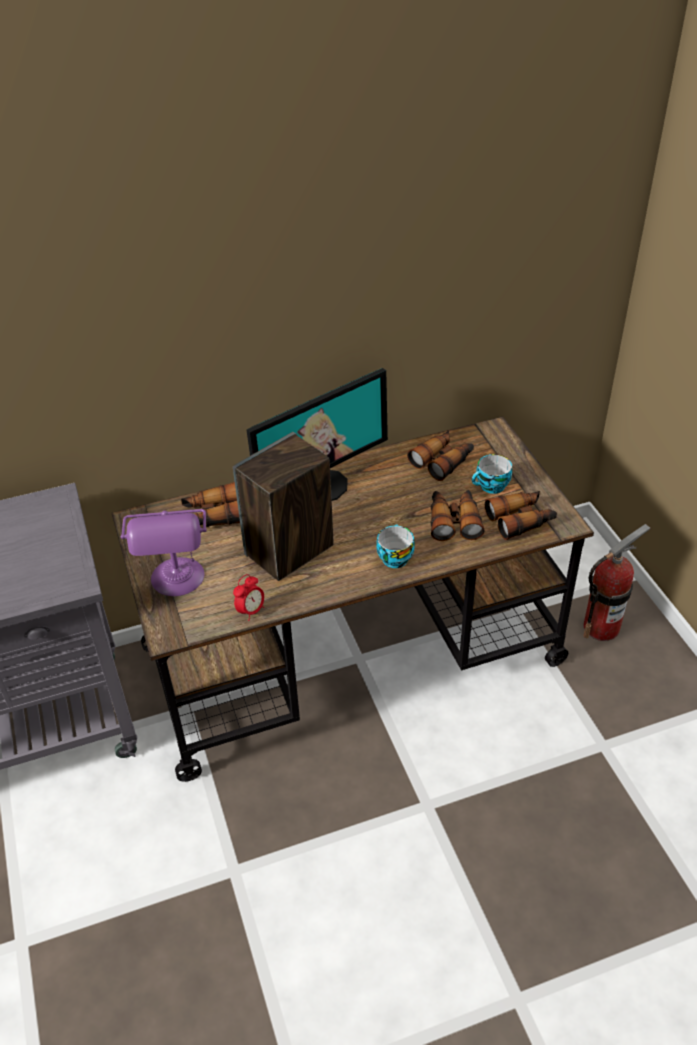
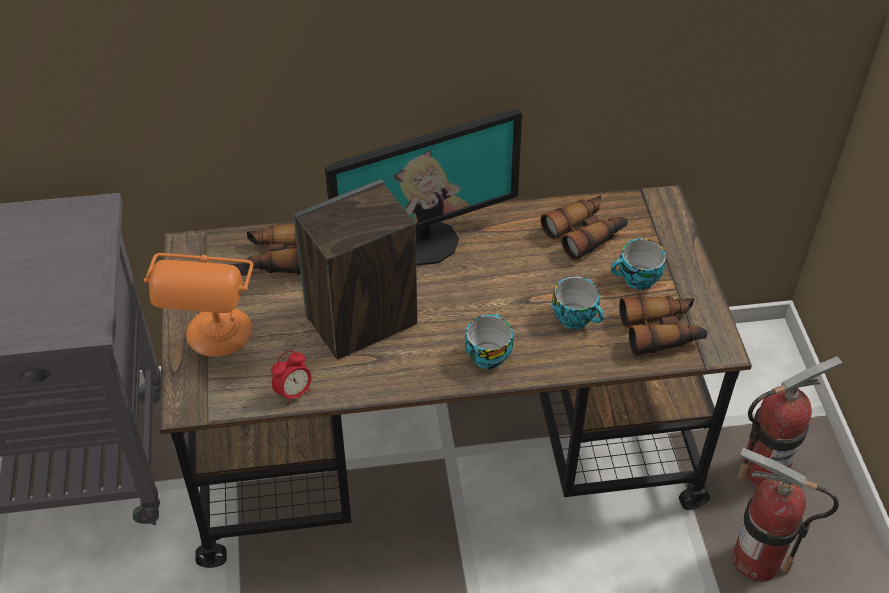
camera: 10 degrees right, 5 degrees up
purple table lamp [121,509,207,596] -> orange table lamp [144,253,254,357]
binoculars [430,490,485,541] -> cup [552,276,604,329]
none -> fire extinguisher [732,448,839,582]

